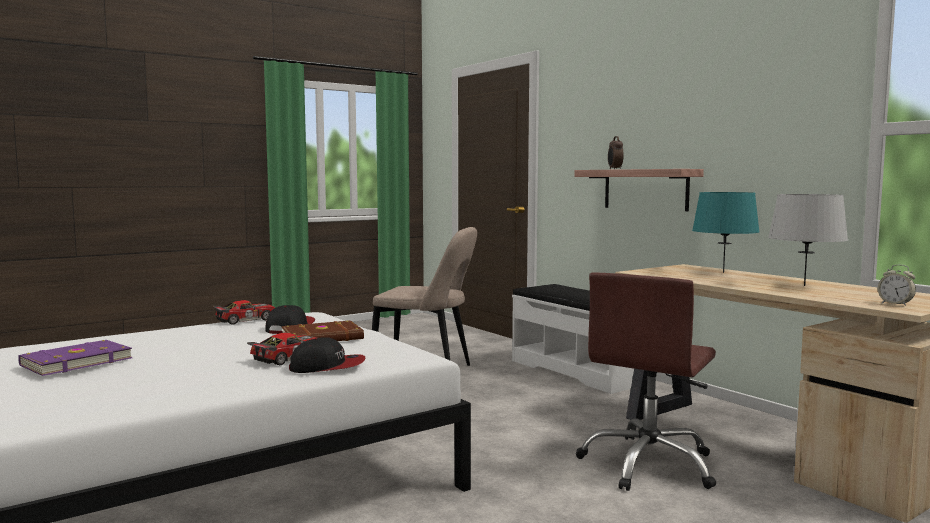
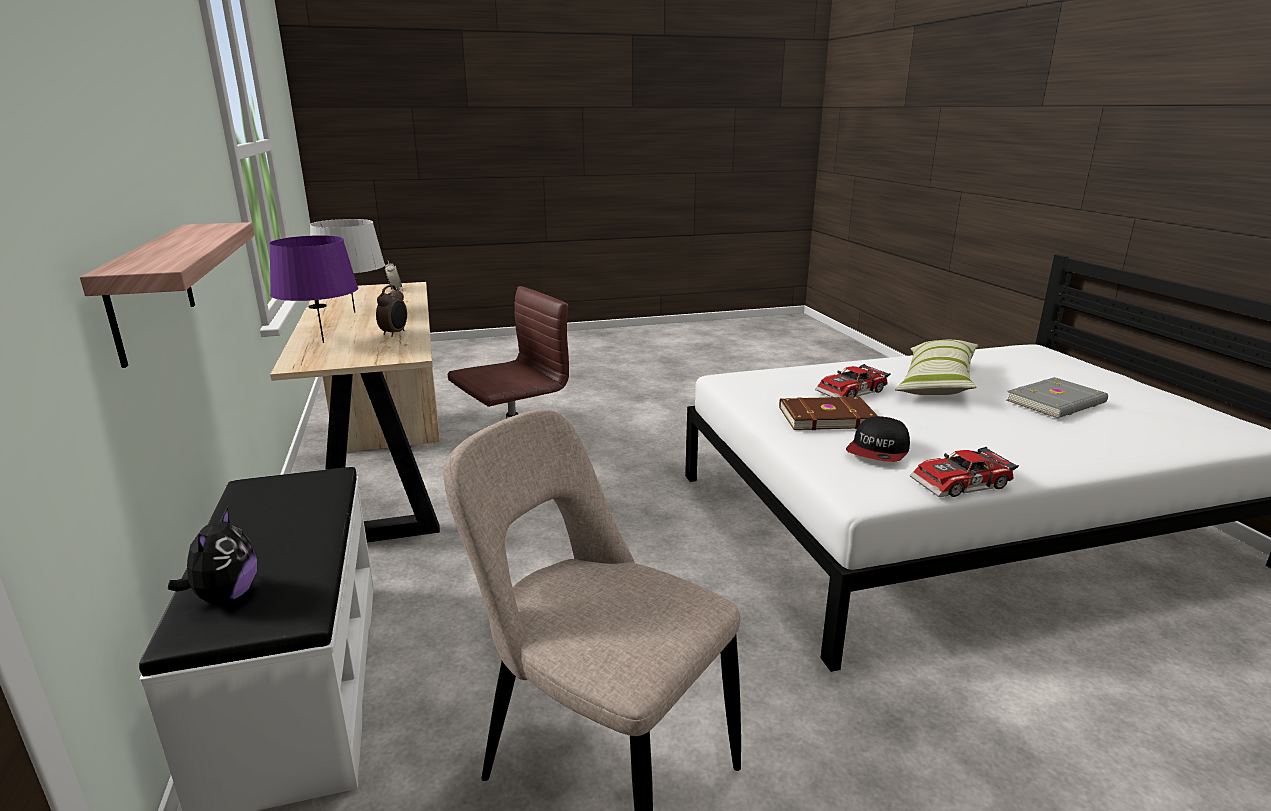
camera: 160 degrees left, 15 degrees up
purple book [18,340,132,376] -> grey book [1006,377,1108,418]
cap [289,337,365,373] -> none
alarm clock [608,136,624,169] -> alarm clock moved to [376,285,407,337]
turquoise table lamp [692,192,760,273] -> purple table lamp [269,235,358,343]
none -> plush toy [168,507,257,604]
none -> pillow [895,340,979,395]

